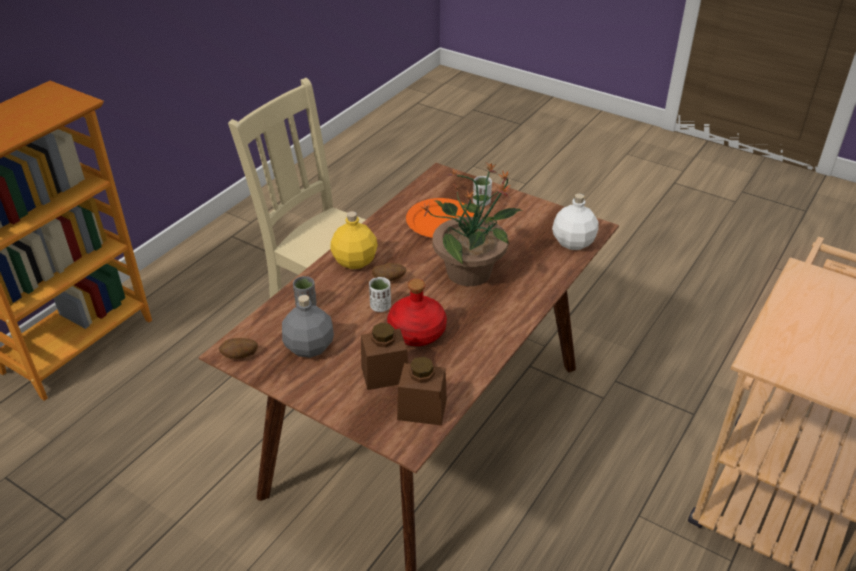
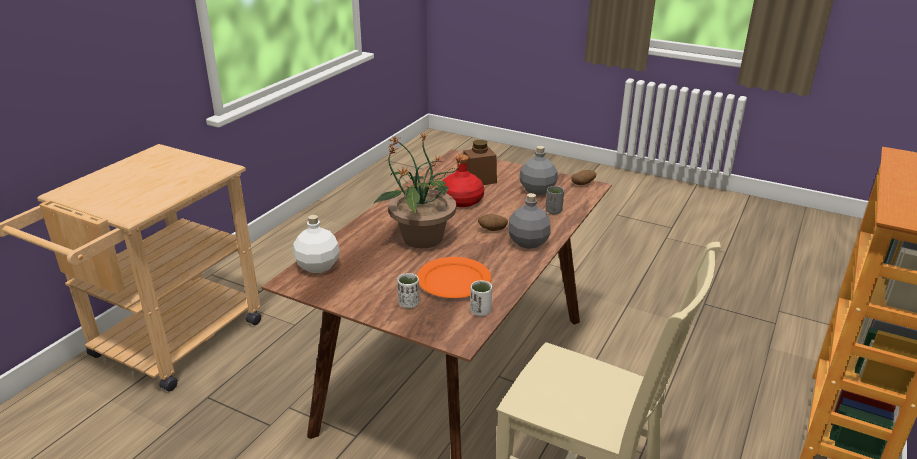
camera: 175 degrees right, 10 degrees down
yellow bottle [330,211,378,269] -> grey bottle [508,193,551,249]
white cup [369,277,391,312] -> white cup moved to [470,280,492,316]
brown jar [397,357,447,426] -> none

